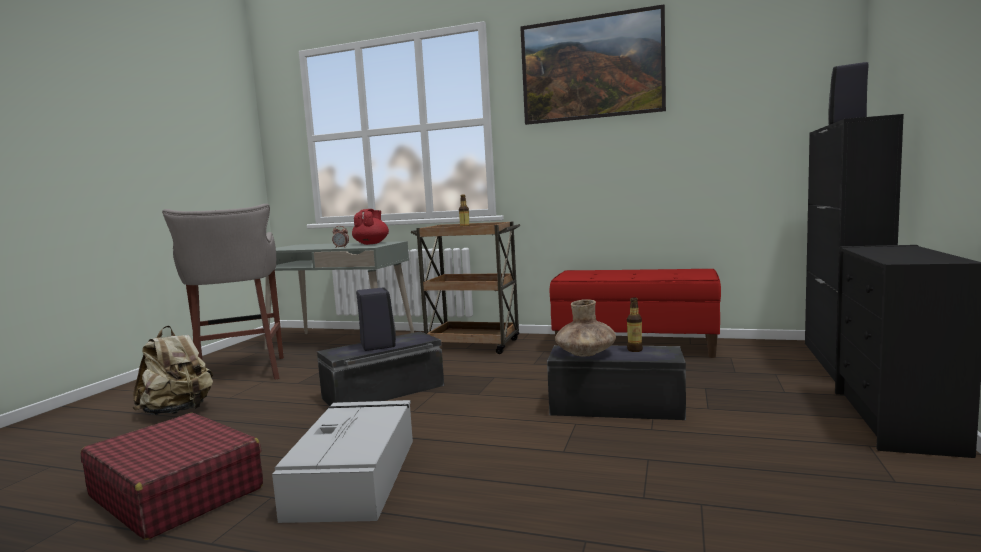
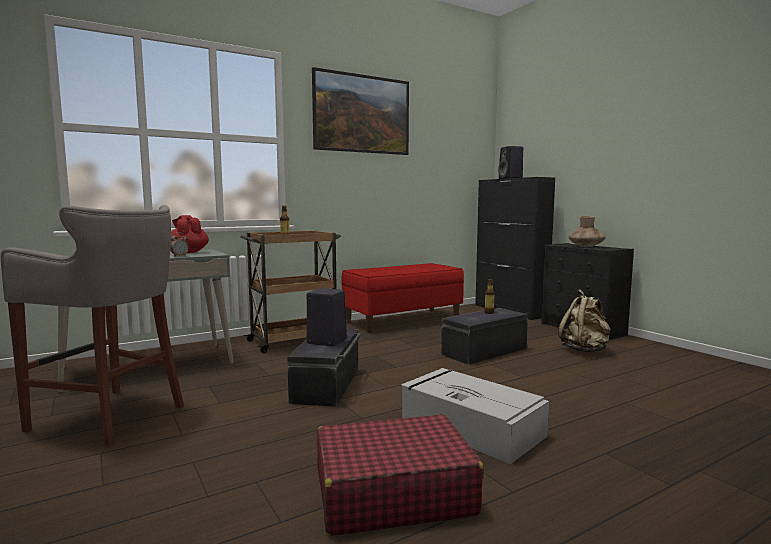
camera: 50 degrees left, 0 degrees up
beige backpack [132,326,213,415] -> beige backpack moved to [558,289,611,353]
brown vase [555,299,616,357] -> brown vase moved to [569,216,606,247]

